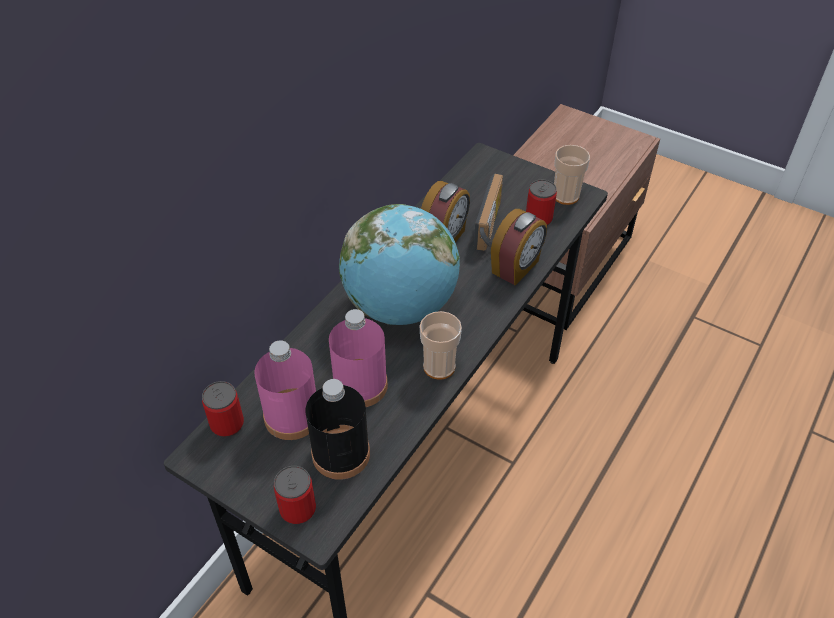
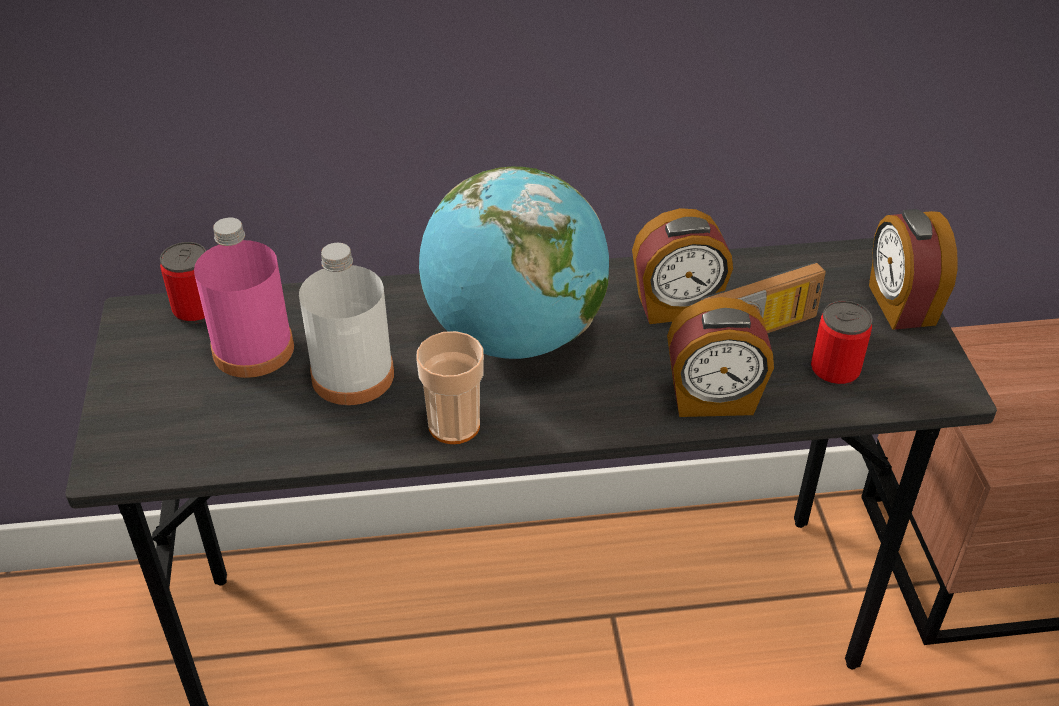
camera: 50 degrees right, 5 degrees down
can [274,466,316,524] -> none
black bottle [305,379,370,480] -> none
pink bottle [329,309,388,407] -> white bottle [299,243,394,405]
cup [554,145,590,205] -> none
none -> alarm clock [869,209,958,330]

